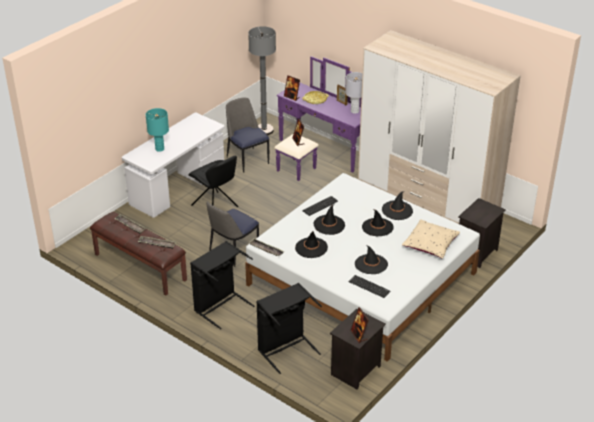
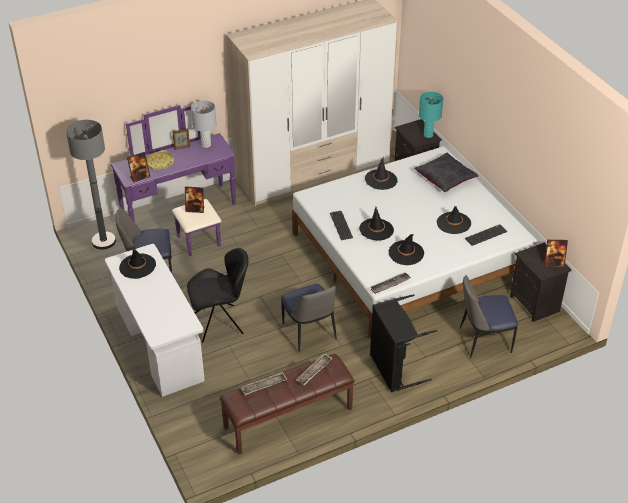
camera: 65 degrees left, 5 degrees up
turquoise table lamp [146,108,169,152] -> turquoise table lamp moved to [419,92,443,138]
black laundry basket [256,283,322,374] -> chair [460,275,518,358]
black hat [362,209,394,236] -> black hat moved to [119,249,156,279]
beige pillow [402,219,460,259] -> black pillow [414,153,478,192]

